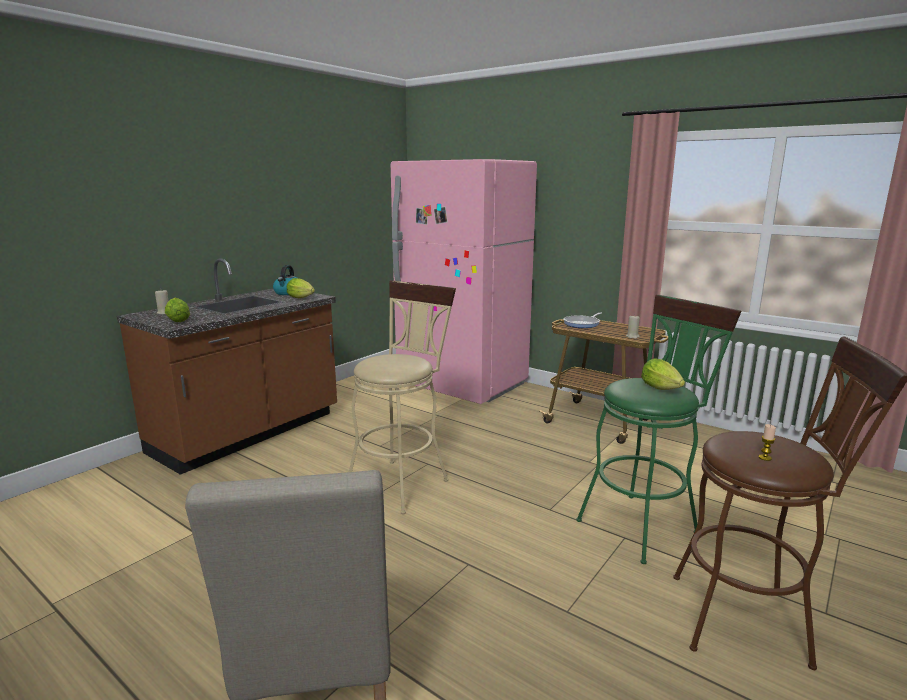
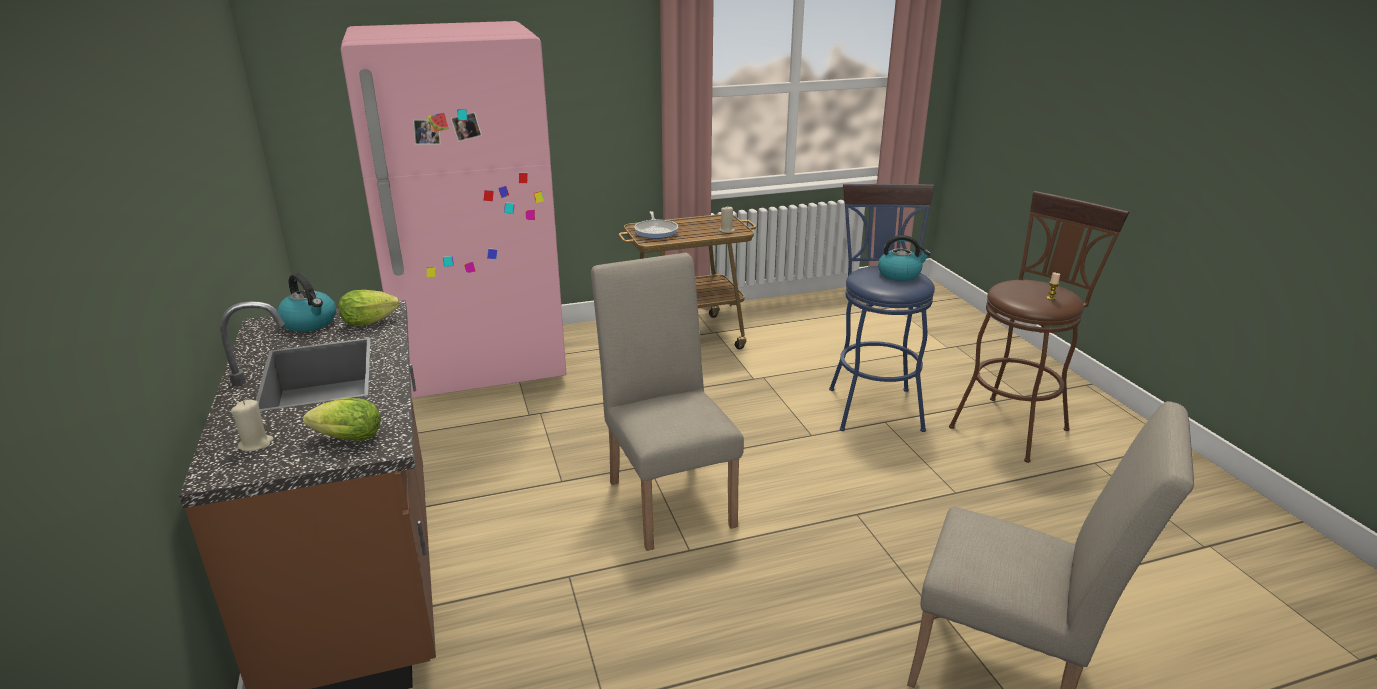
camera: 55 degrees left, 10 degrees up
beige stool [349,280,456,515] -> beige chair [591,253,744,551]
green stool [576,294,741,564] -> blue stool [829,184,935,432]
lettuce [641,358,685,390] -> kettle [878,235,931,281]

